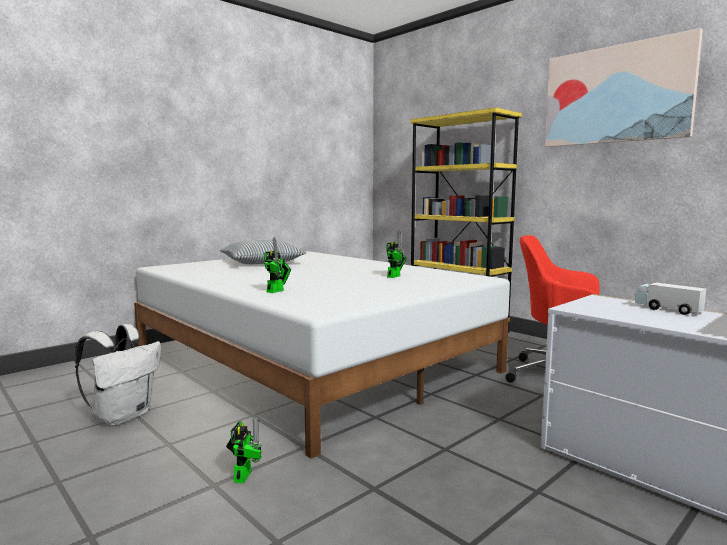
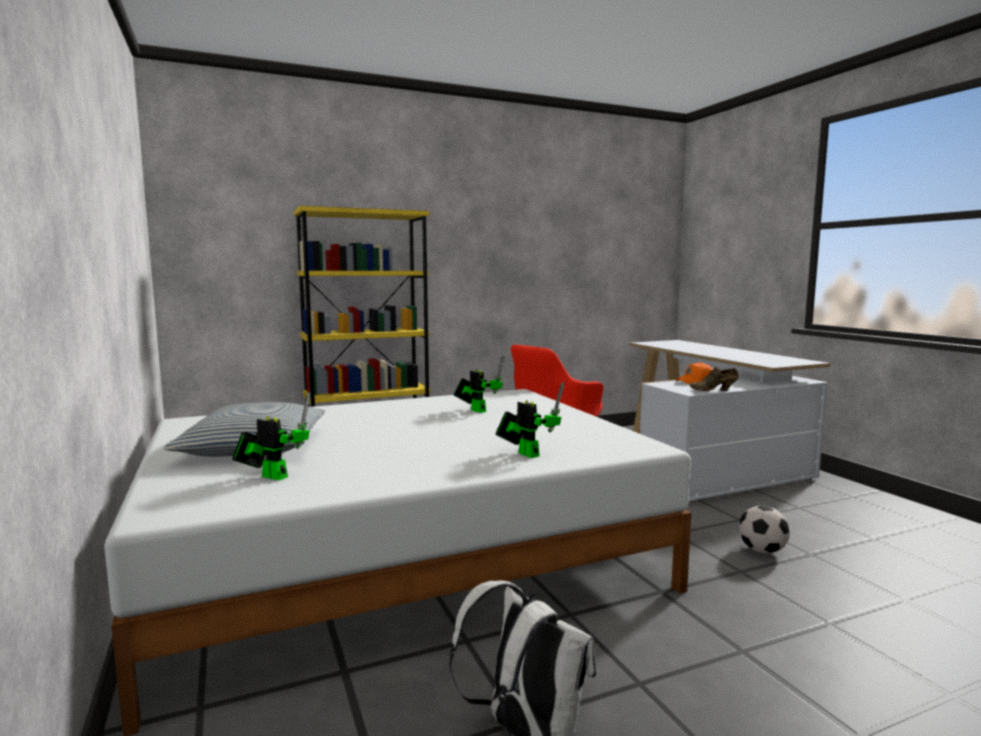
camera: 70 degrees left, 0 degrees up
toy robot [226,417,263,483] -> toy robot moved to [232,392,311,480]
picture [545,28,703,147] -> none
toy truck [635,282,706,315] -> orange cap [676,362,713,384]
none -> brown shoe [689,367,739,391]
none -> football [739,505,790,554]

